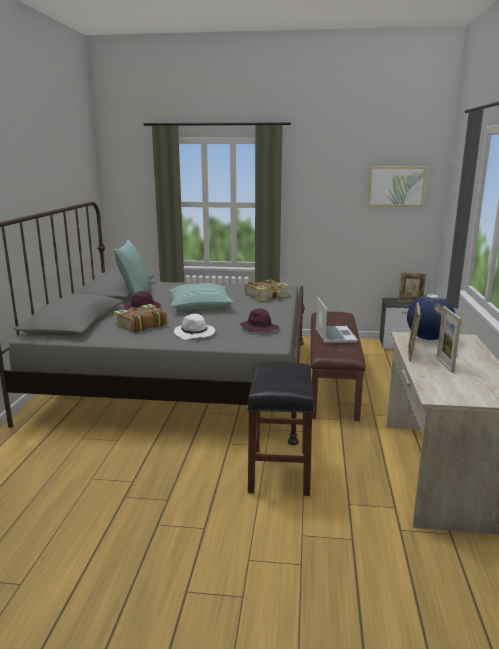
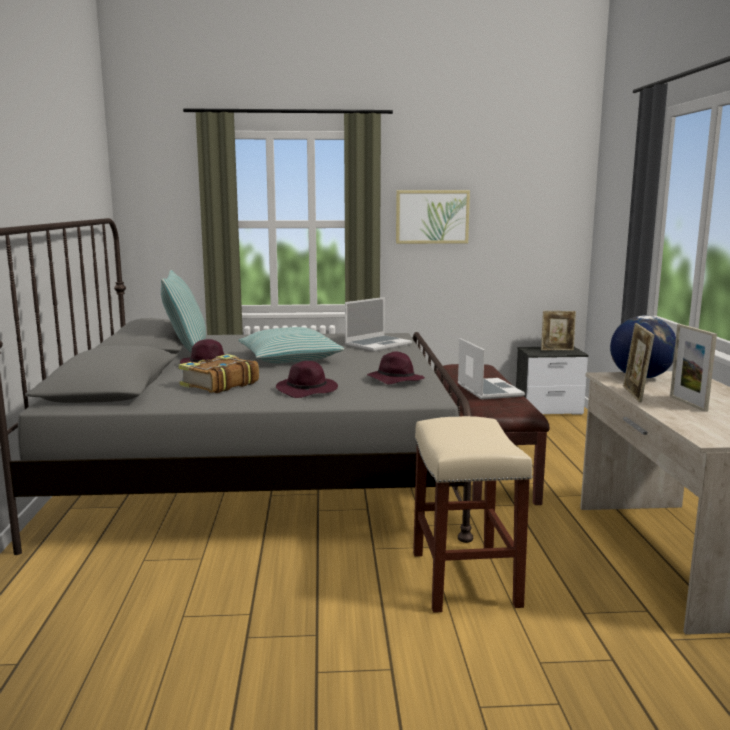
camera: 10 degrees left, 5 degrees down
white hat [174,314,215,340] -> purple hat [276,361,338,398]
book [245,279,289,301] -> laptop [345,297,412,352]
black stool [247,362,314,496] -> beige stool [413,416,533,613]
picture [367,166,427,207] -> picture moved to [396,190,470,244]

